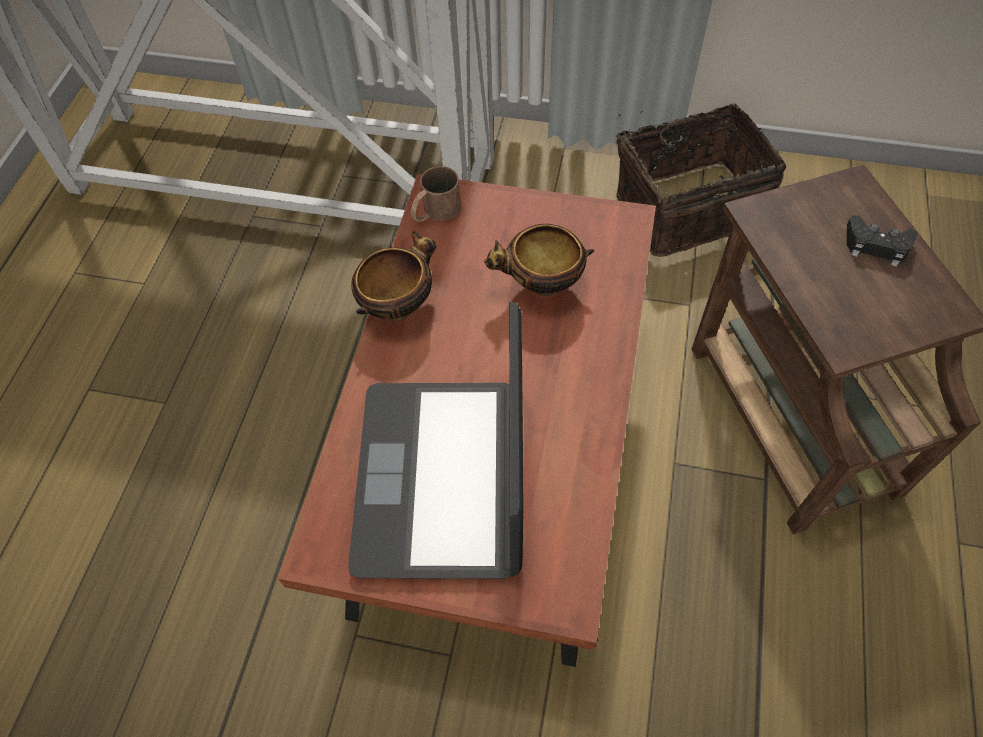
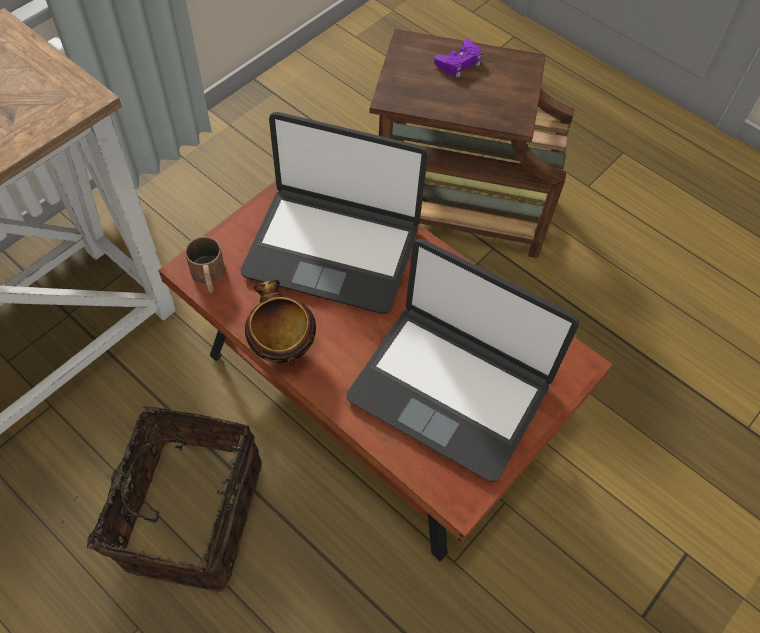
camera: 65 degrees left, 0 degrees up
bowl [484,224,594,296] -> laptop [241,112,428,314]
basket [616,103,786,257] -> basket moved to [62,406,262,592]
black game controller [847,215,918,267] -> purple game controller [434,39,482,78]

